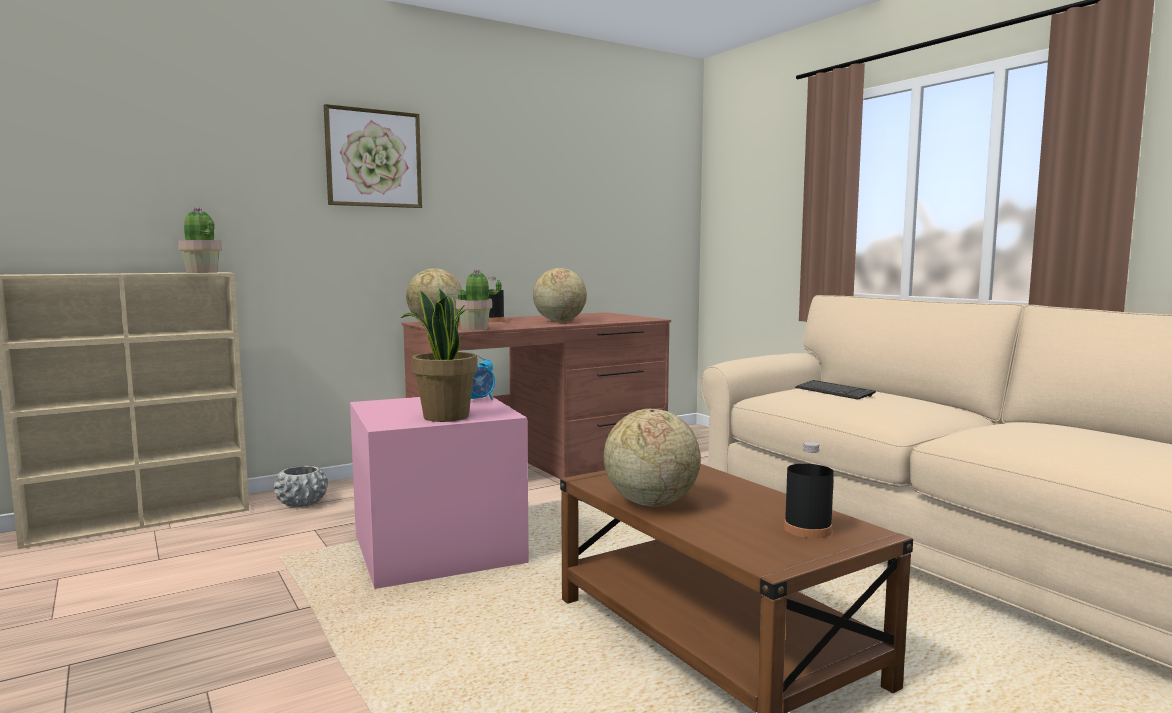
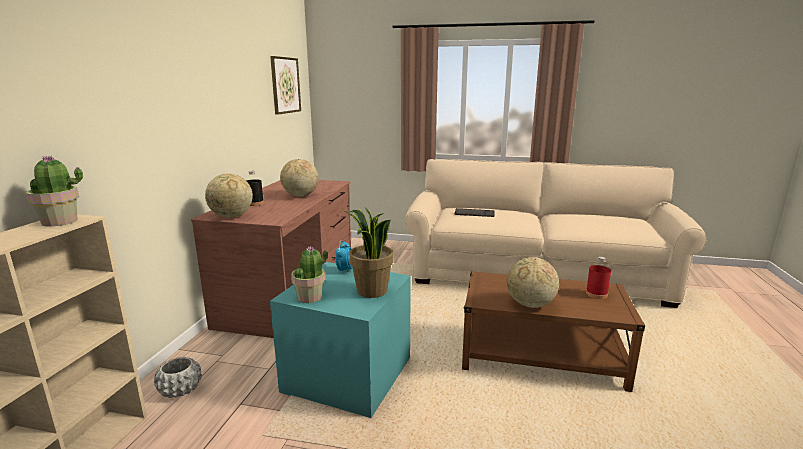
camera: 45 degrees left, 10 degrees up
picture [324,104,422,208] -> picture moved to [270,56,301,115]
pink storage box [350,395,529,589] -> turquoise storage box [270,262,411,418]
potted plant [456,269,502,330] -> potted plant moved to [291,246,328,303]
black bottle [784,442,834,538] -> red bottle [586,257,611,299]

